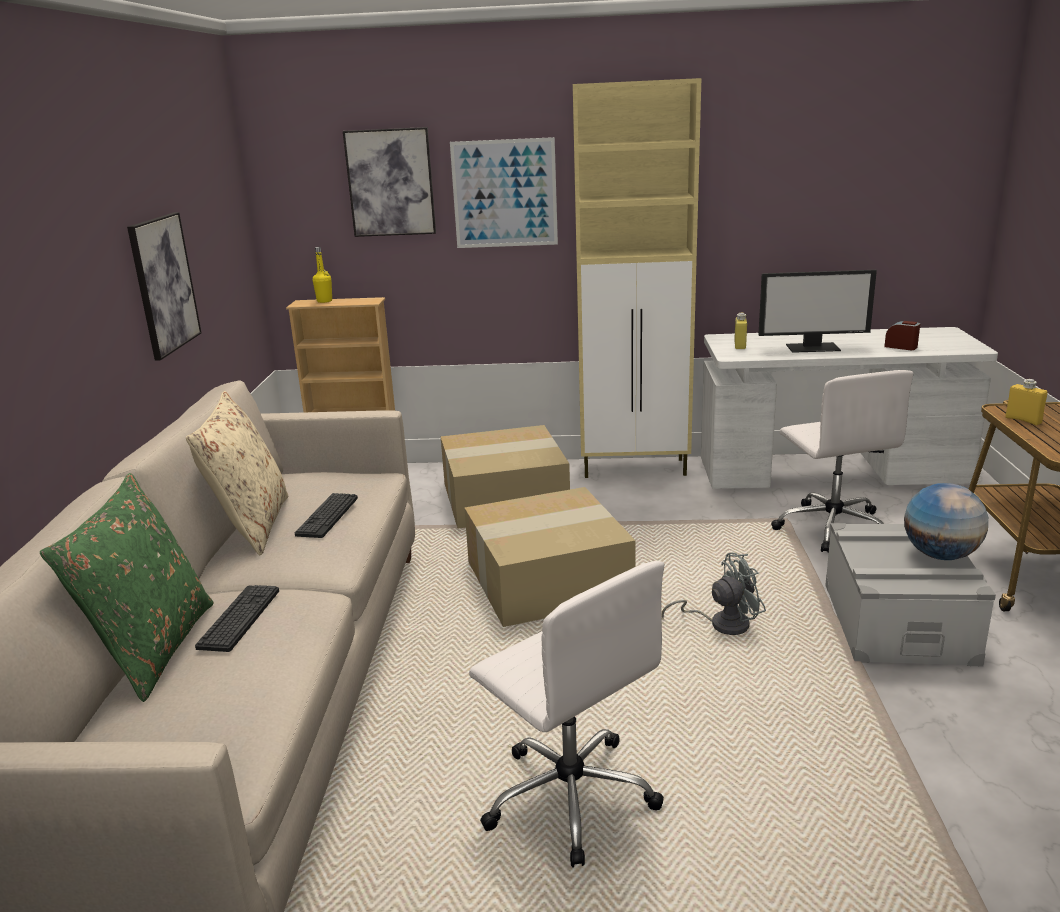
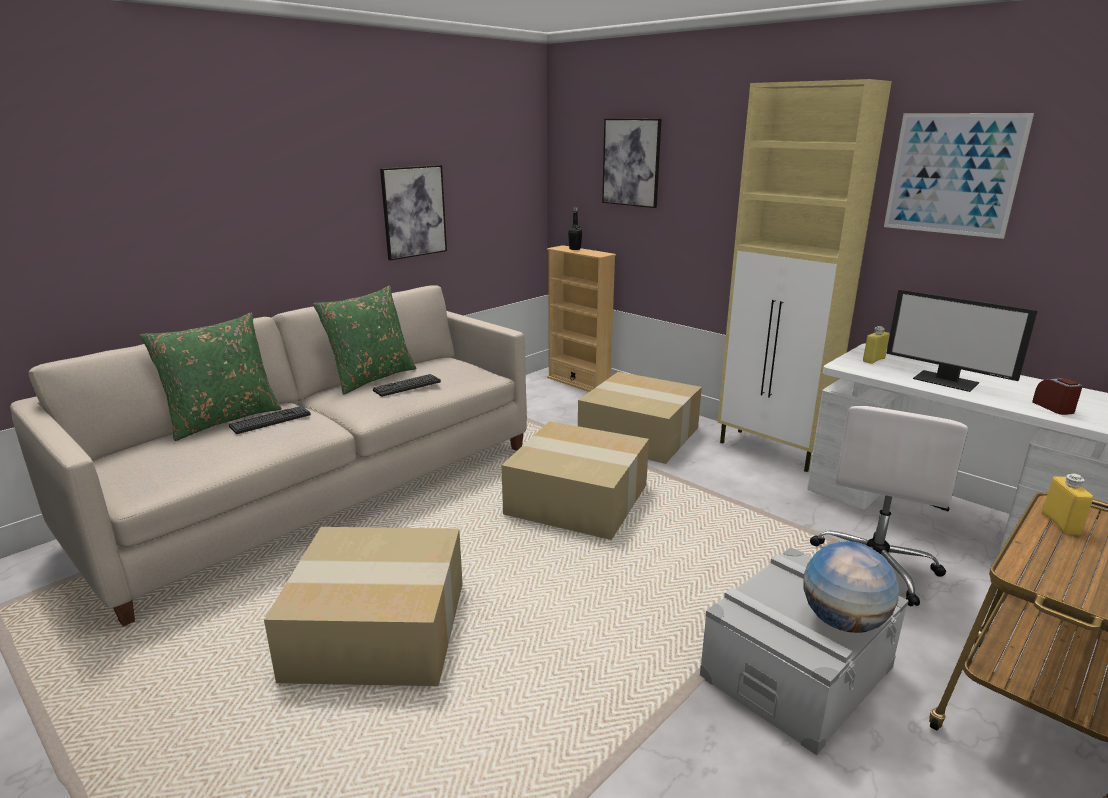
camera: 40 degrees right, 0 degrees up
beige pillow [186,391,288,555] -> green pillow [313,285,417,394]
yellow bottle [313,247,332,303] -> black bottle [568,207,582,250]
picture [450,137,558,248] -> picture moved to [884,113,1034,239]
white office chair [469,561,664,868] -> cardboard box [264,527,463,686]
grey fan [662,553,766,635] -> none

